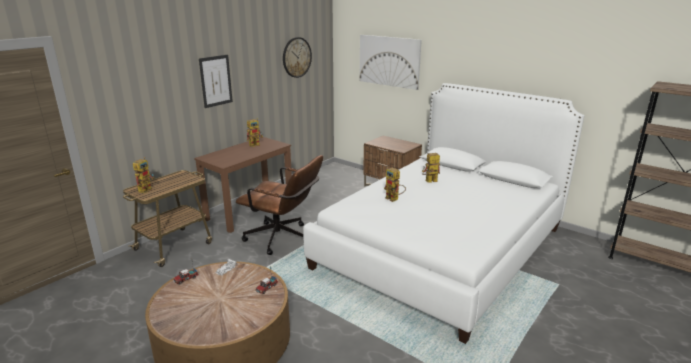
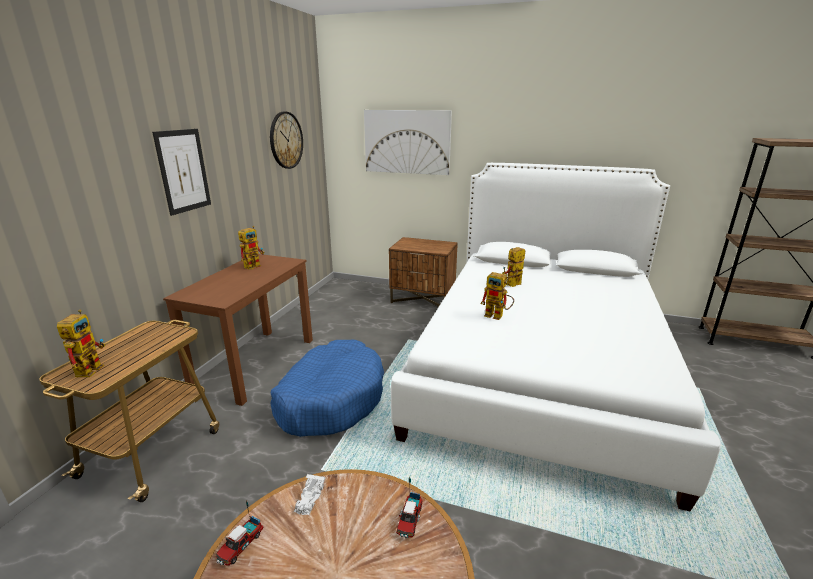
camera: 20 degrees left, 0 degrees up
brown office chair [236,155,323,255] -> blue dog bed [270,340,384,437]

